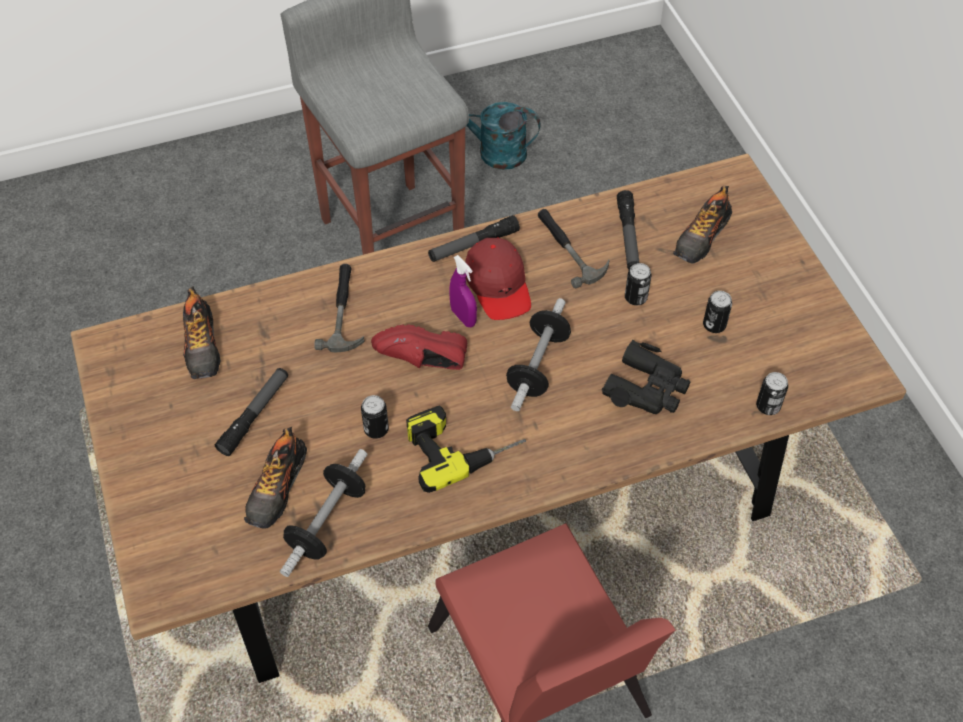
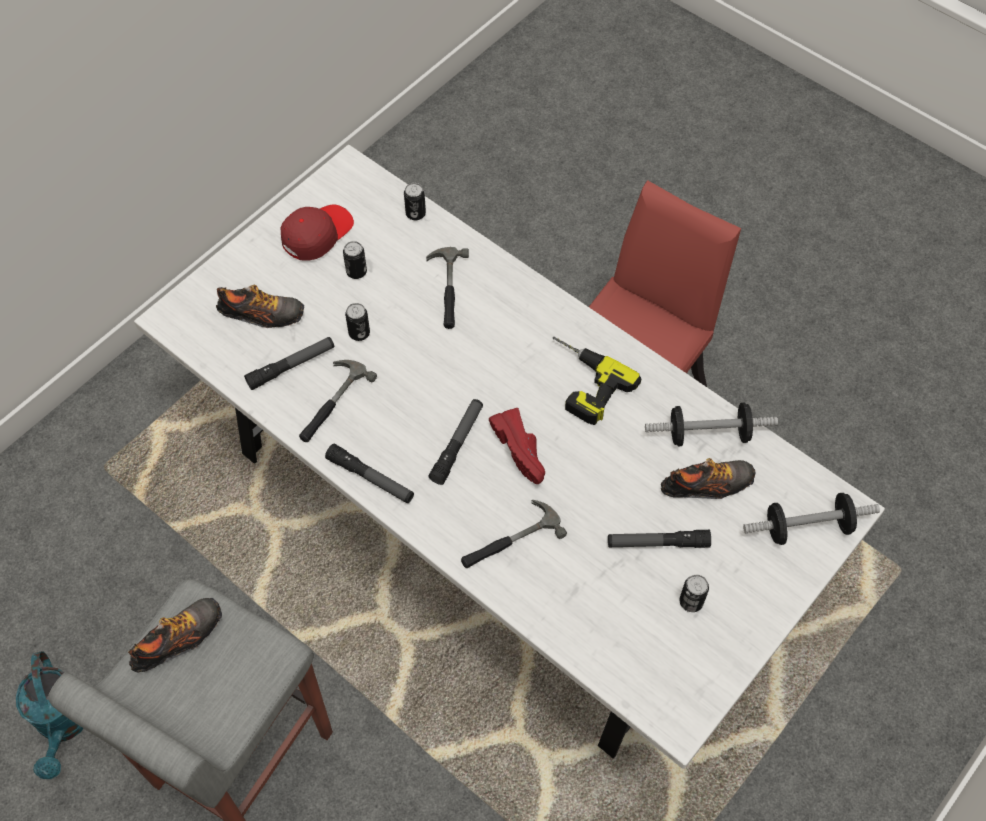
camera: 120 degrees left, 5 degrees up
brown dining table [71,154,906,683] -> white dining table [134,145,885,769]
shoe [183,286,221,379] -> shoe moved to [128,598,222,672]
can [361,395,389,439] -> can moved to [679,575,709,612]
purple spray bottle [449,255,477,327] -> flashlight [428,399,483,485]
red cap [465,237,531,320] -> red cap moved to [281,205,354,261]
dumbbell [506,298,571,411] -> dumbbell moved to [743,493,880,545]
black binoculars [602,340,691,414] -> hammer [426,247,469,329]

